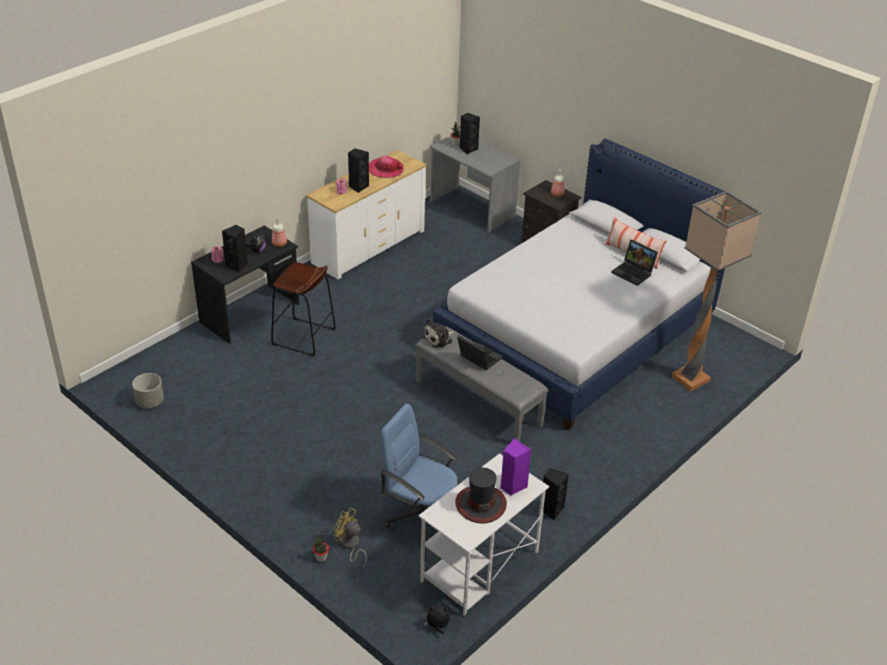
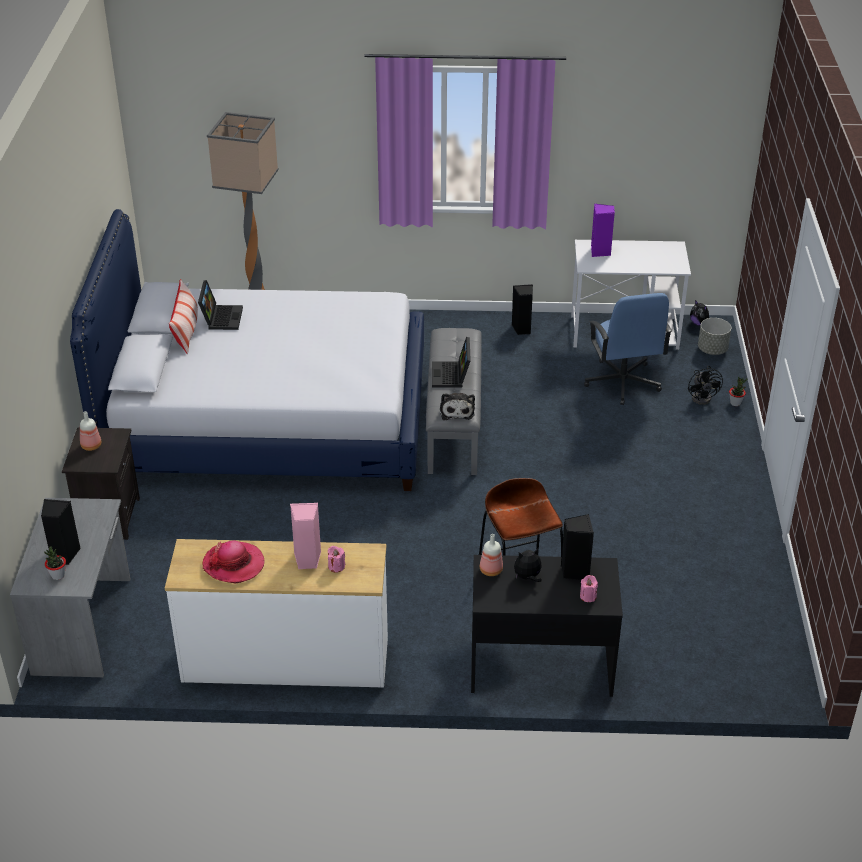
camera: 130 degrees left, 0 degrees up
grey planter [132,373,164,408] -> grey planter moved to [698,318,731,355]
yellow fan [334,507,367,566] -> black fan [688,366,723,405]
black speaker [348,148,369,193] -> pink speaker [290,503,321,569]
plush toy [423,318,454,349] -> plush toy turned 75 degrees clockwise [440,393,475,420]
hat [455,467,507,523] -> none

